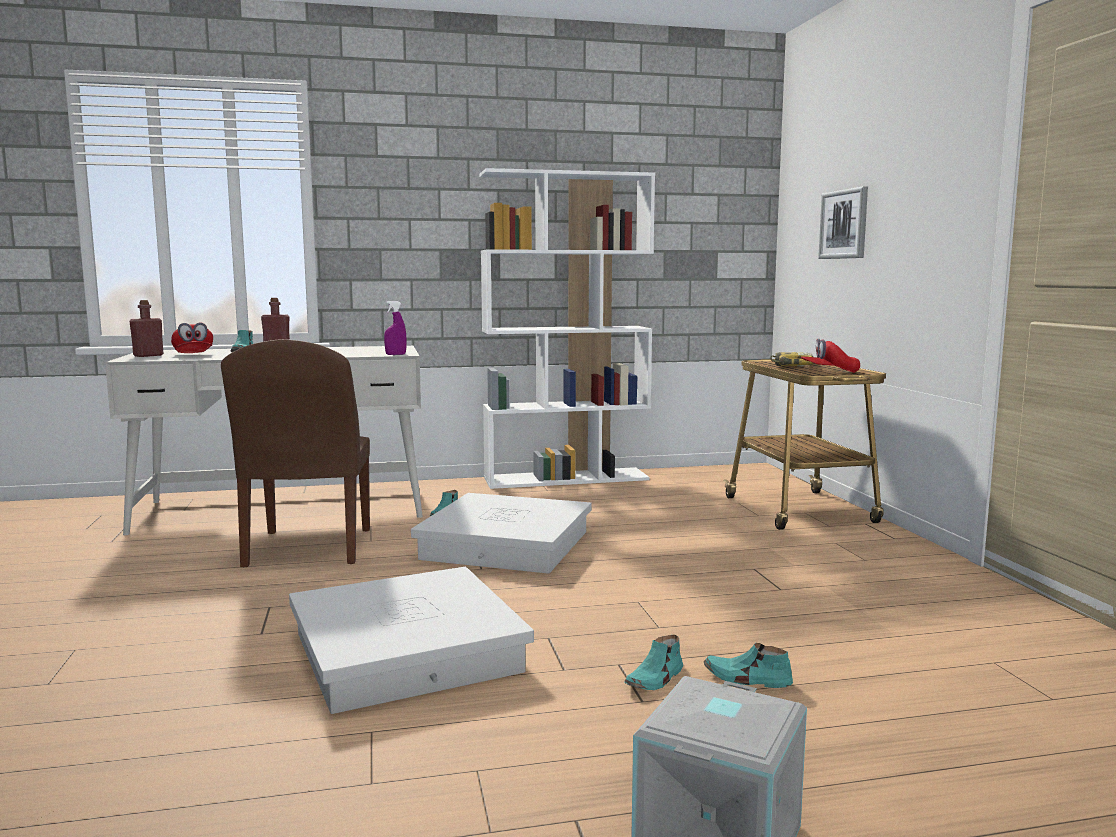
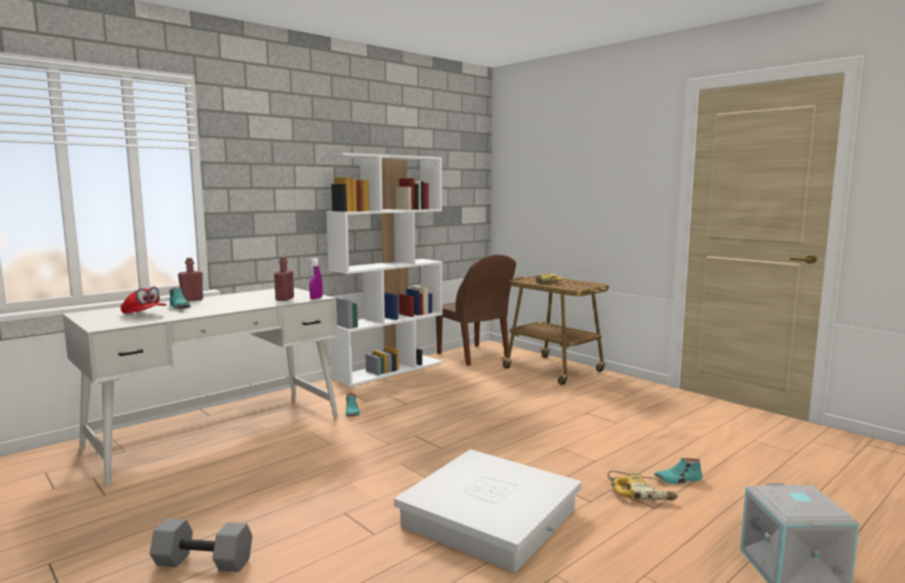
camera: 30 degrees left, 0 degrees up
red bottle [129,300,163,357] -> red bottle moved to [274,257,294,301]
brown chair [221,339,370,567] -> brown chair moved to [436,255,516,366]
white storage box [411,493,592,574] -> none
turquoise shoe [624,635,683,690] -> power drill [607,471,678,501]
red cap [801,338,860,373] -> none
picture [818,186,868,259] -> none
none -> grey dumbbell [150,518,253,572]

